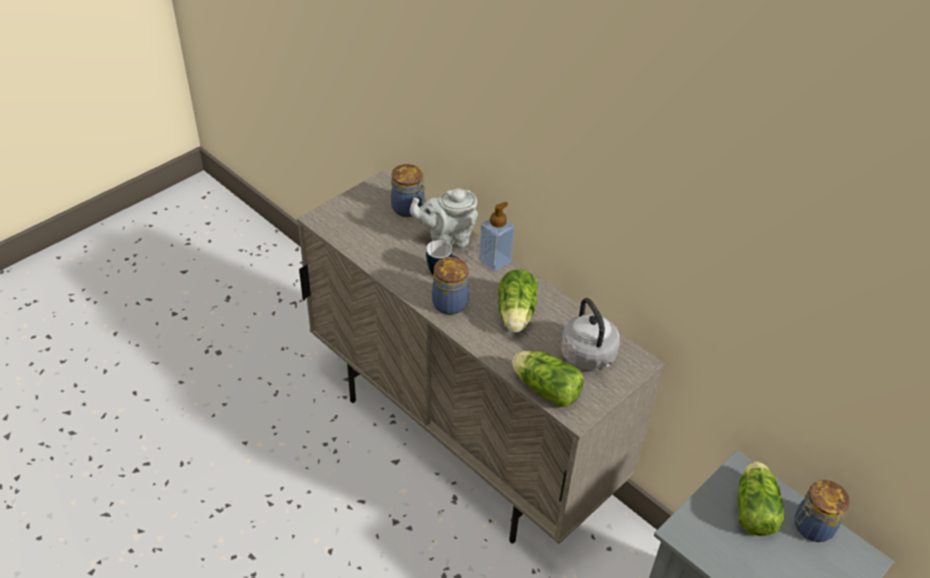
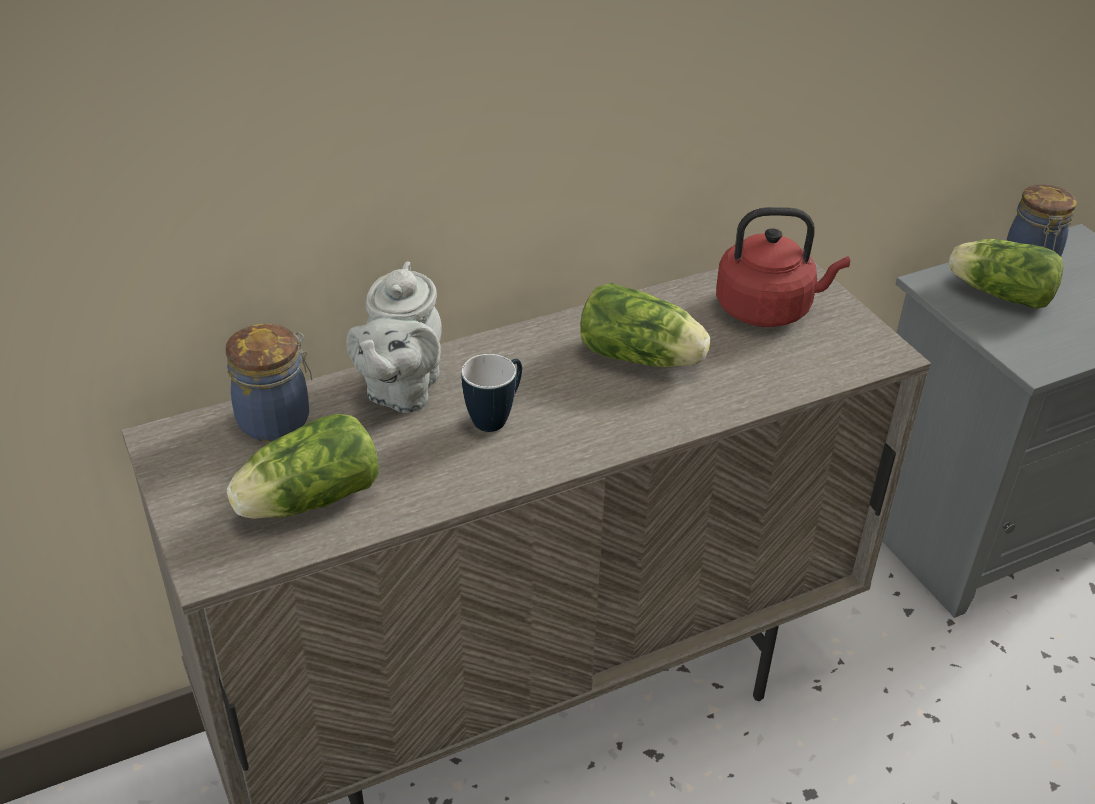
camera: 70 degrees left, 5 degrees down
jar [432,257,469,315] -> none
soap dispenser [479,202,515,271] -> none
lettuce [512,351,584,407] -> lettuce moved to [227,414,379,519]
grey kettle [561,298,620,371] -> red kettle [716,207,850,327]

